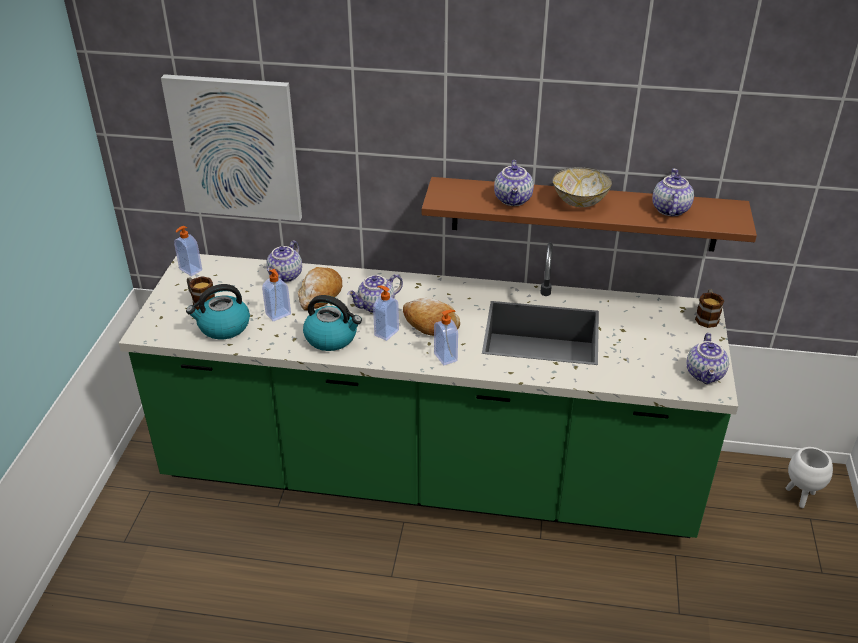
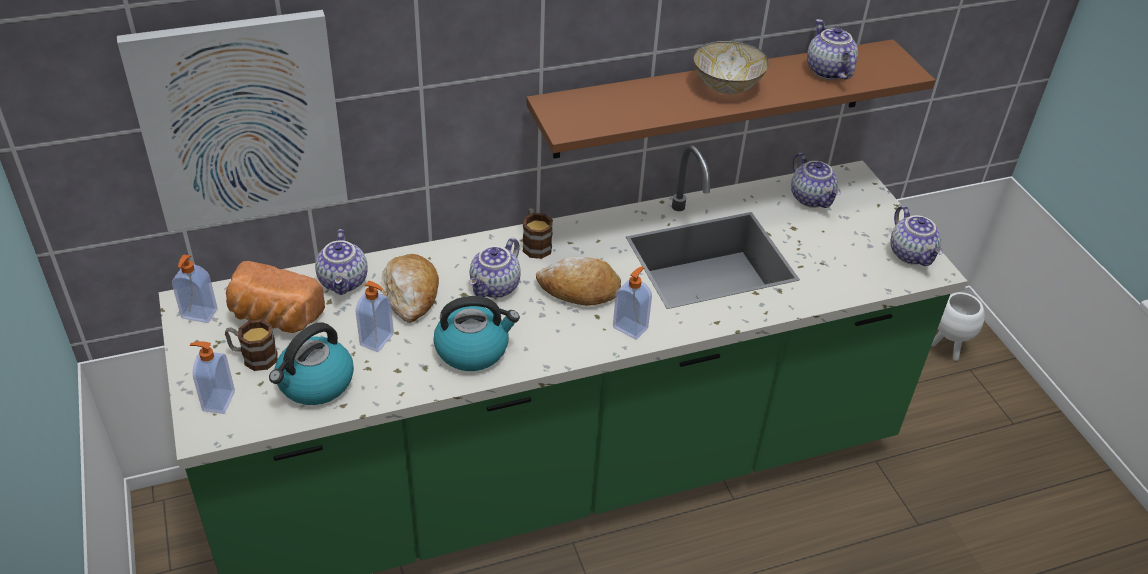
camera: 30 degrees left, 5 degrees up
soap dispenser [373,286,399,341] -> soap dispenser moved to [190,341,235,414]
teapot [494,160,534,206] -> teapot moved to [791,153,841,208]
mug [695,289,724,328] -> mug moved to [523,208,553,259]
none -> bread [226,261,325,333]

